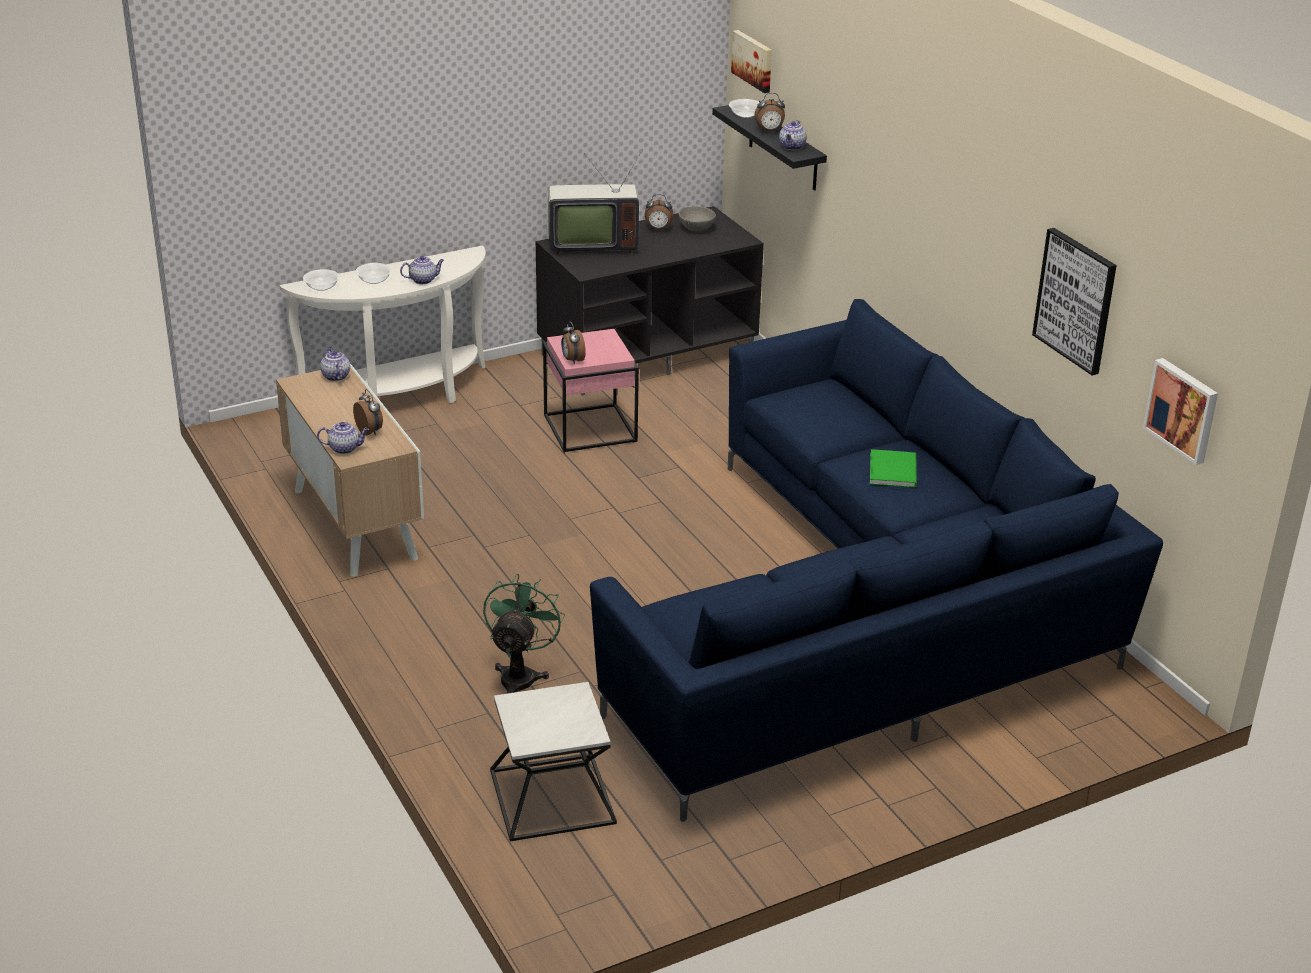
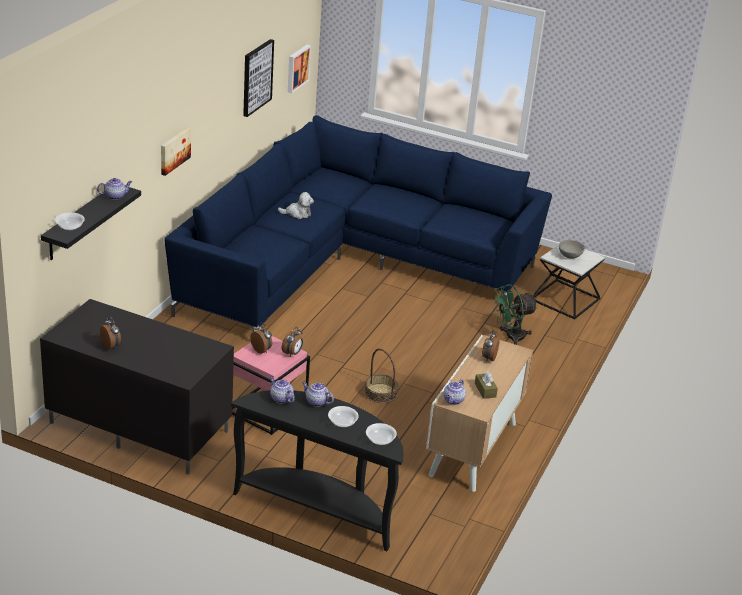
camera: 130 degrees left, 0 degrees up
white console table [279,246,486,403] -> black console table [231,390,403,551]
teapot [317,422,369,454] -> teapot moved to [270,376,295,404]
television [548,149,643,255] -> none
grey bowl [678,206,716,231] -> grey bowl moved to [559,240,585,259]
picture [731,30,772,93] -> picture moved to [161,128,191,176]
alarm clock [754,93,785,132] -> alarm clock moved to [250,323,272,354]
green book [870,449,917,487] -> plush toy [278,192,314,219]
none -> basket [364,348,398,403]
none -> brown tissue box [475,371,498,399]

